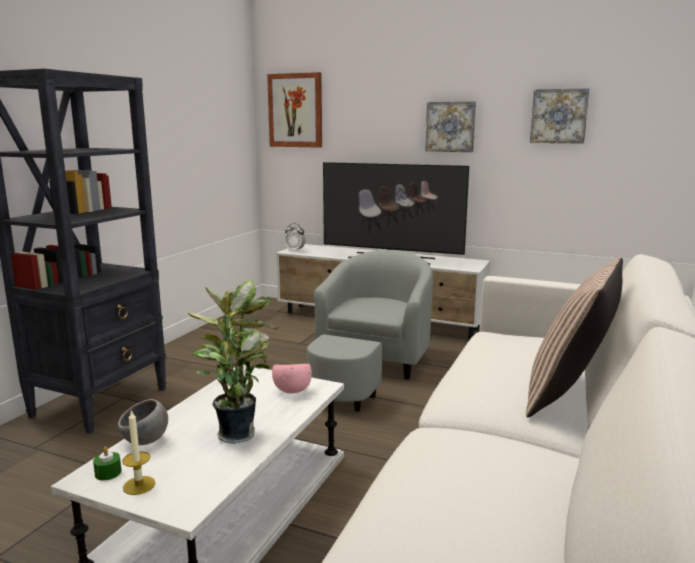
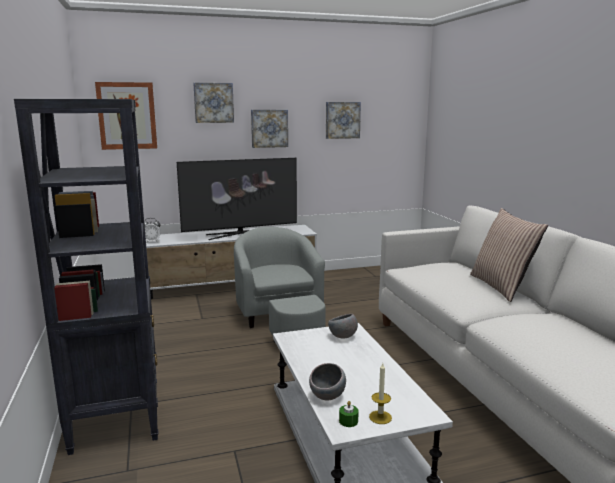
camera: 40 degrees left, 0 degrees up
potted plant [188,280,280,444] -> none
pink bowl [272,364,312,393] -> grey bowl [328,314,358,339]
none -> picture [193,83,234,123]

